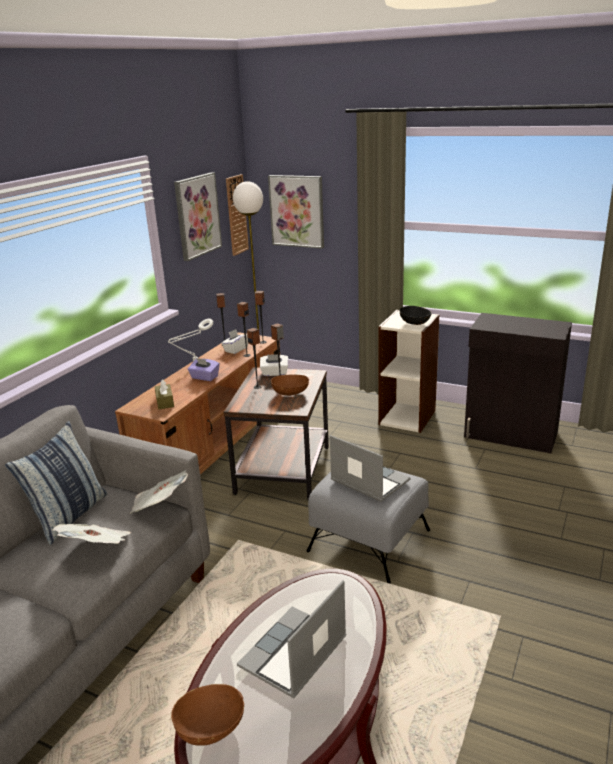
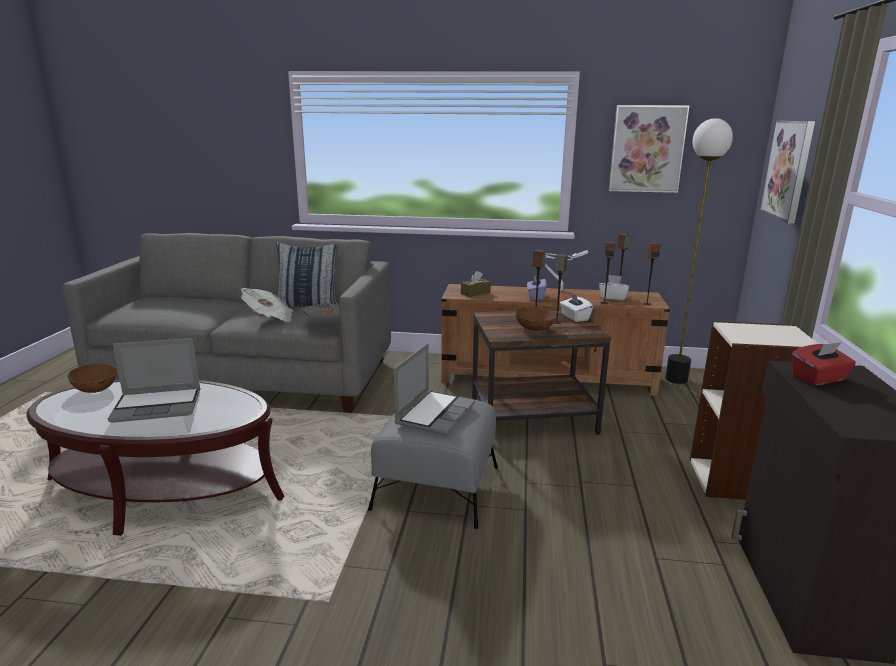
camera: 70 degrees right, 5 degrees down
wall clock [226,174,249,256] -> none
laptop [237,580,346,698] -> laptop turned 150 degrees clockwise [108,338,200,423]
black bowl [400,306,432,325] -> none
none -> red tissue box [792,342,856,386]

